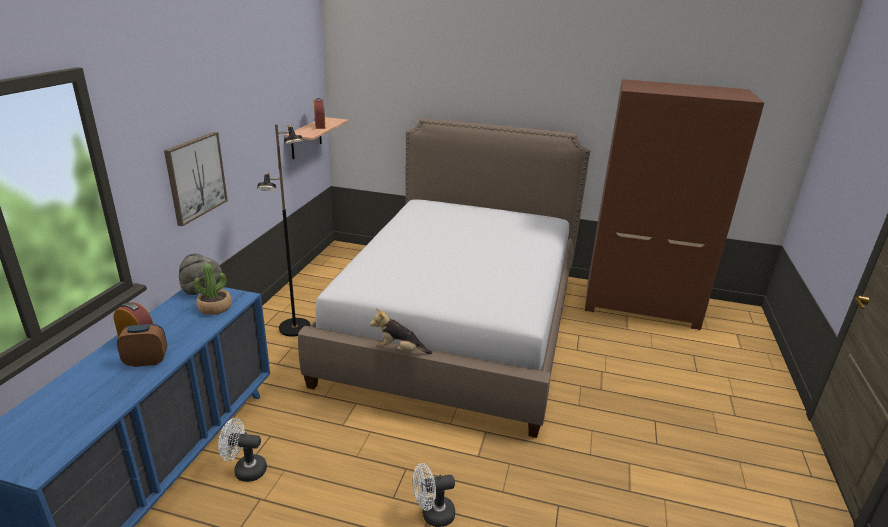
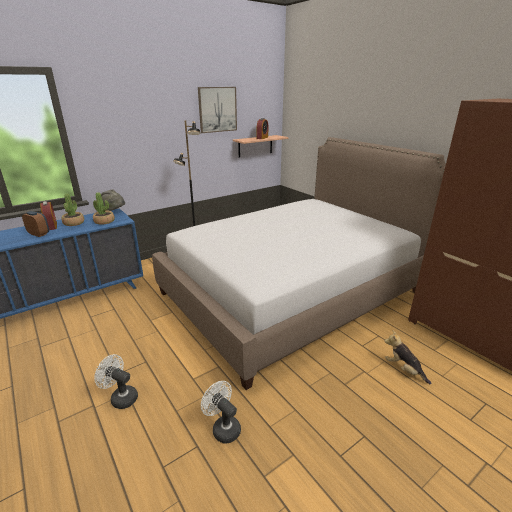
camera: 40 degrees right, 0 degrees up
picture [164,132,228,226] -> picture moved to [198,87,237,133]
white fan [218,418,267,482] -> white fan moved to [201,381,241,444]
plush toy [370,308,432,354] -> plush toy moved to [385,330,431,384]
none -> potted plant [61,193,84,226]

